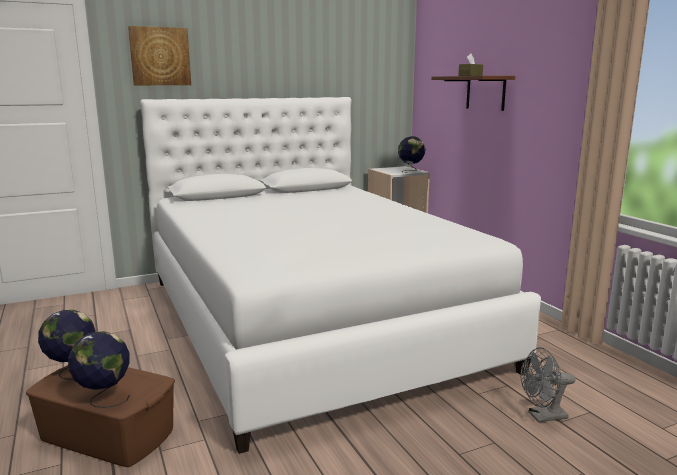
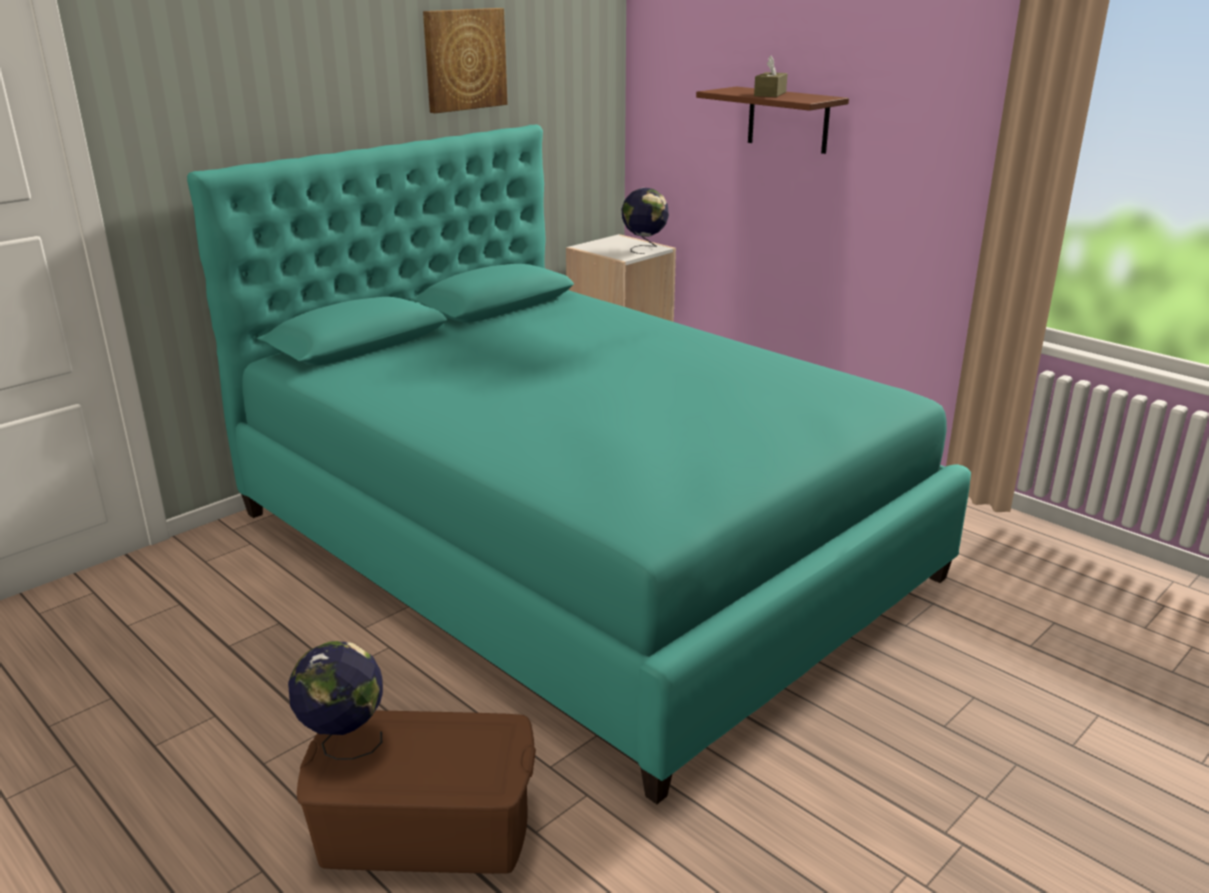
camera: 20 degrees left, 10 degrees up
globe [68,331,130,408] -> none
picture [128,26,191,85] -> picture moved to [423,8,508,113]
white bed [140,97,541,454] -> turquoise bed [187,125,971,804]
grey fan [521,347,575,423] -> none

